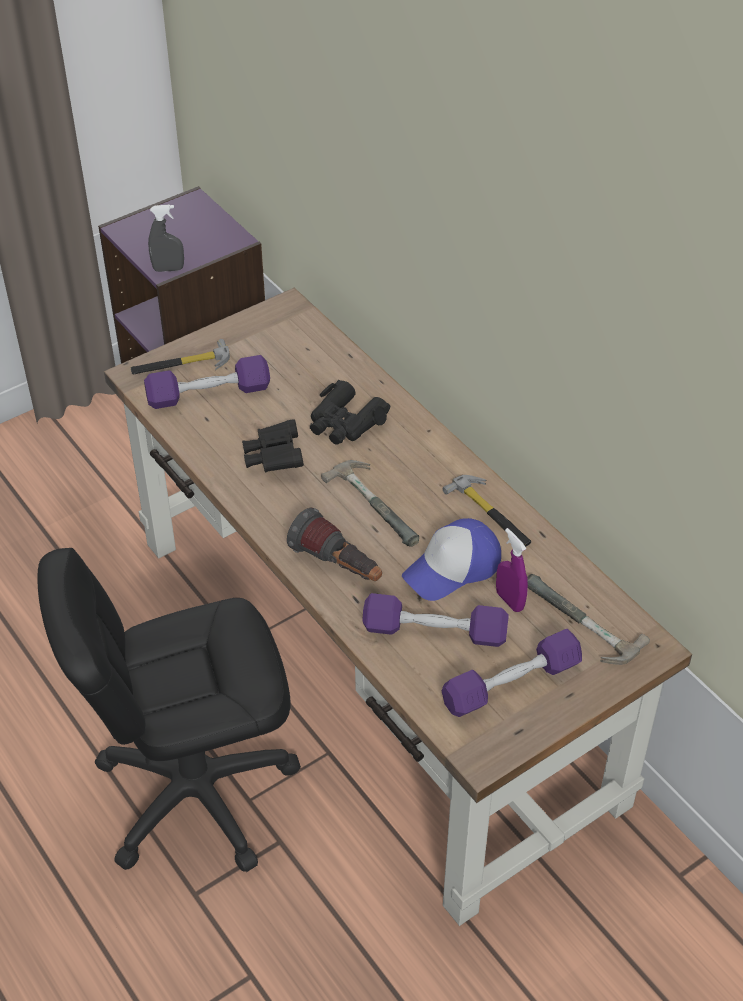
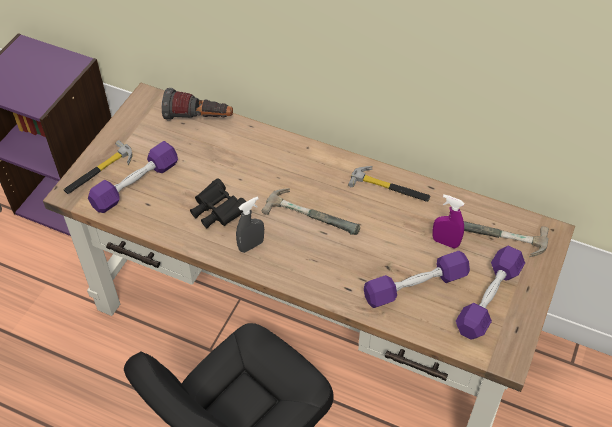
camera: 30 degrees left, 5 degrees up
grey spray bottle [148,205,184,272] -> grey spray bottle moved to [236,196,264,253]
flashlight [287,508,382,581] -> flashlight moved to [162,88,233,121]
black binoculars [310,380,391,445] -> none
cap [402,518,501,601] -> none

